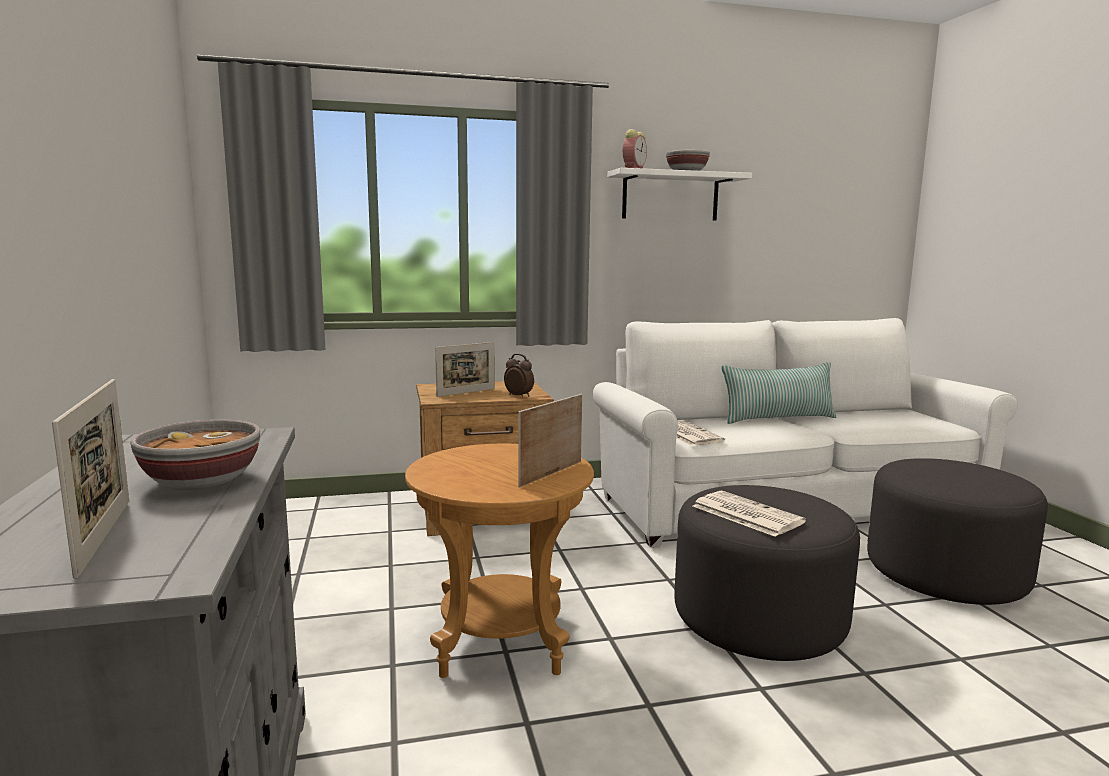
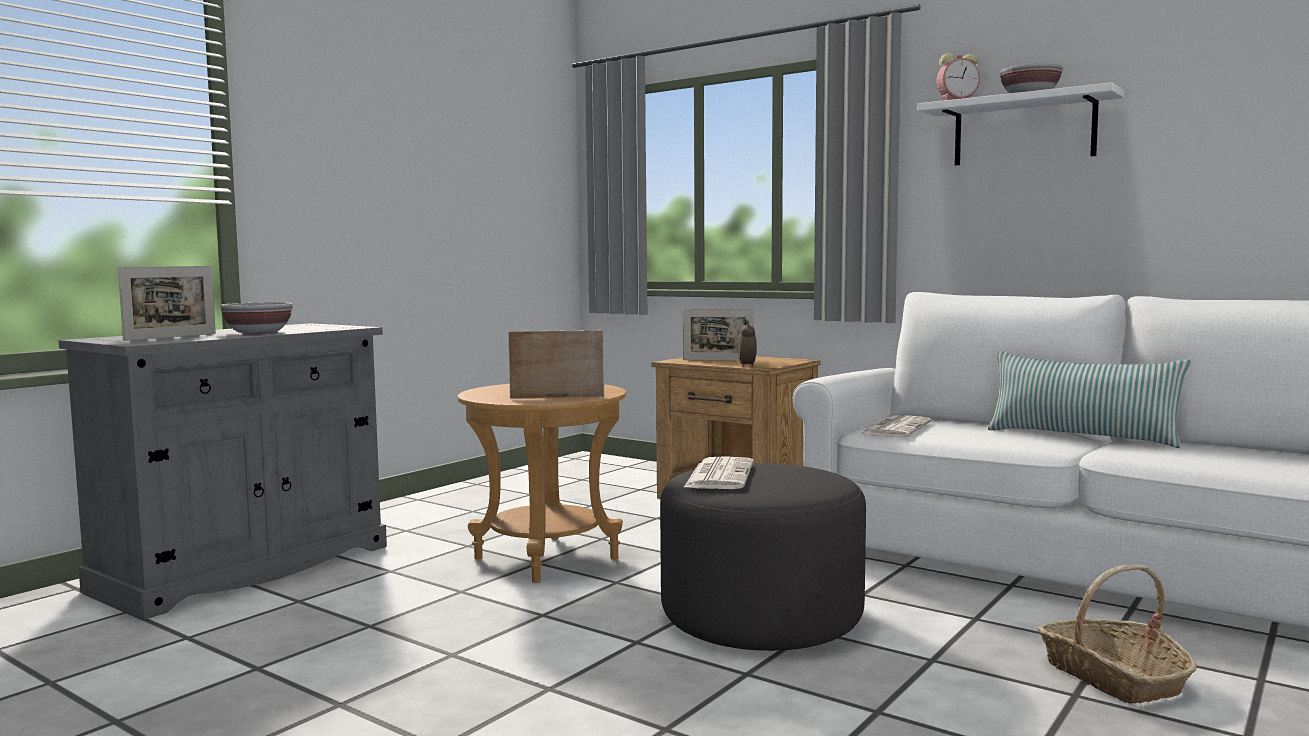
camera: 50 degrees right, 5 degrees down
grey ottoman [867,458,1048,605] -> basket [1037,565,1197,704]

